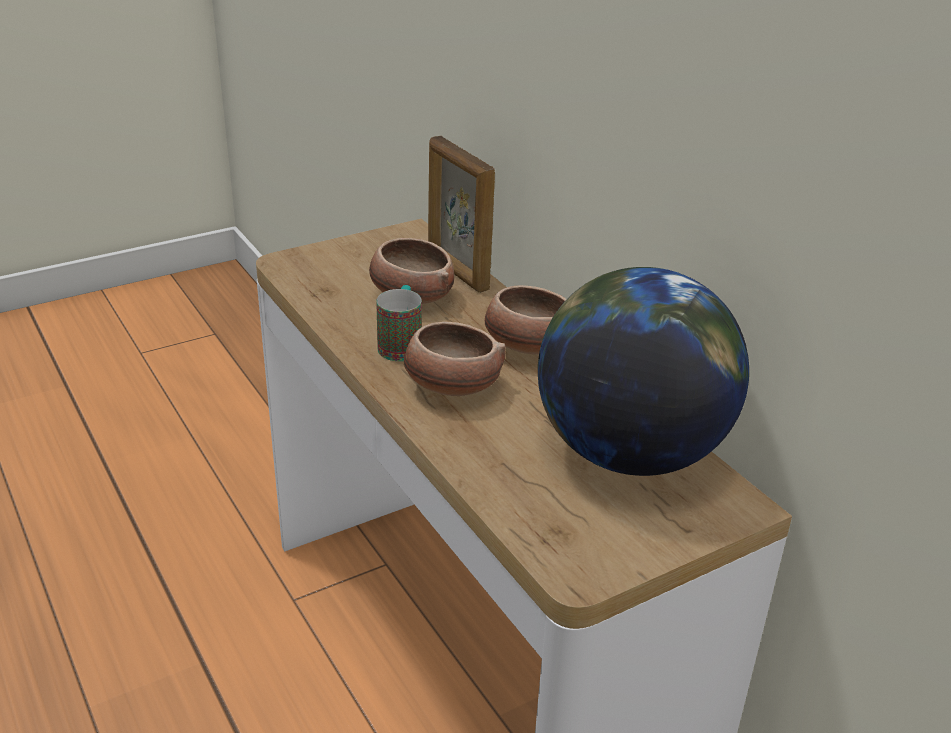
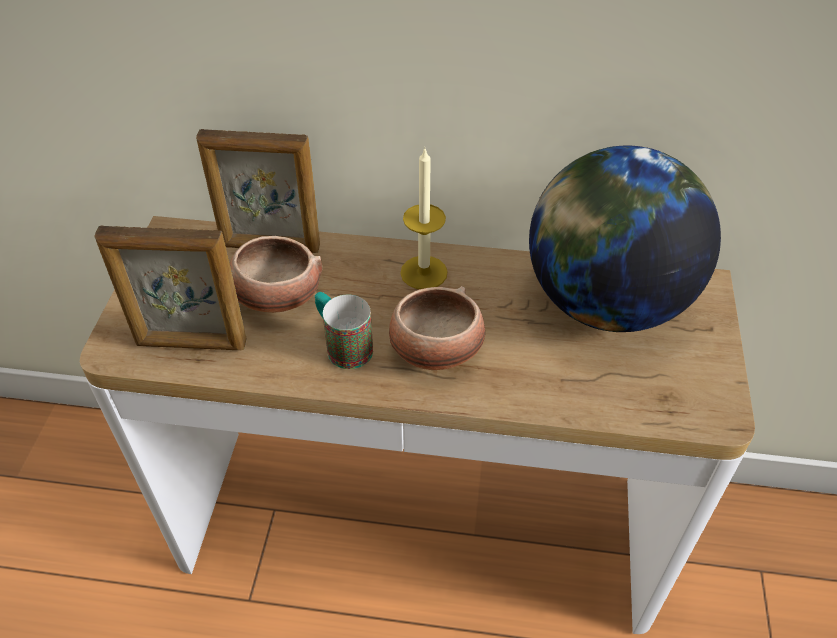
camera: 50 degrees left, 15 degrees up
bowl [485,285,566,354] -> candle [400,149,448,289]
none -> picture frame [94,225,246,350]

